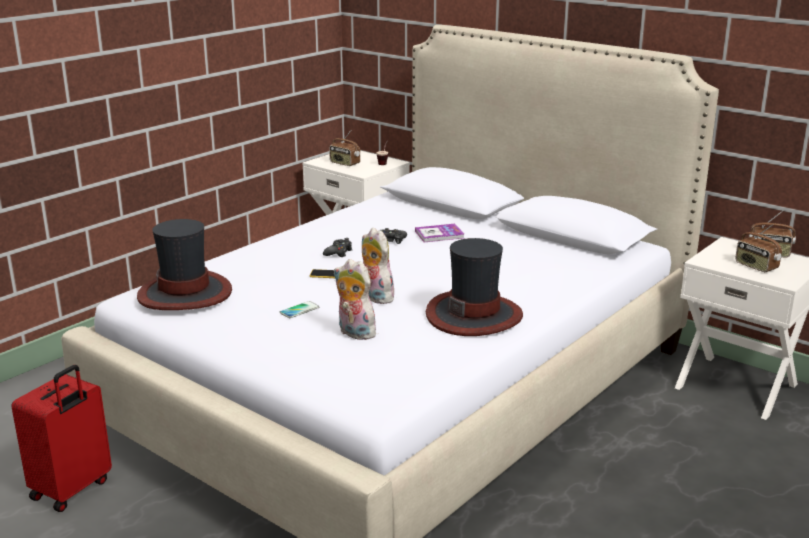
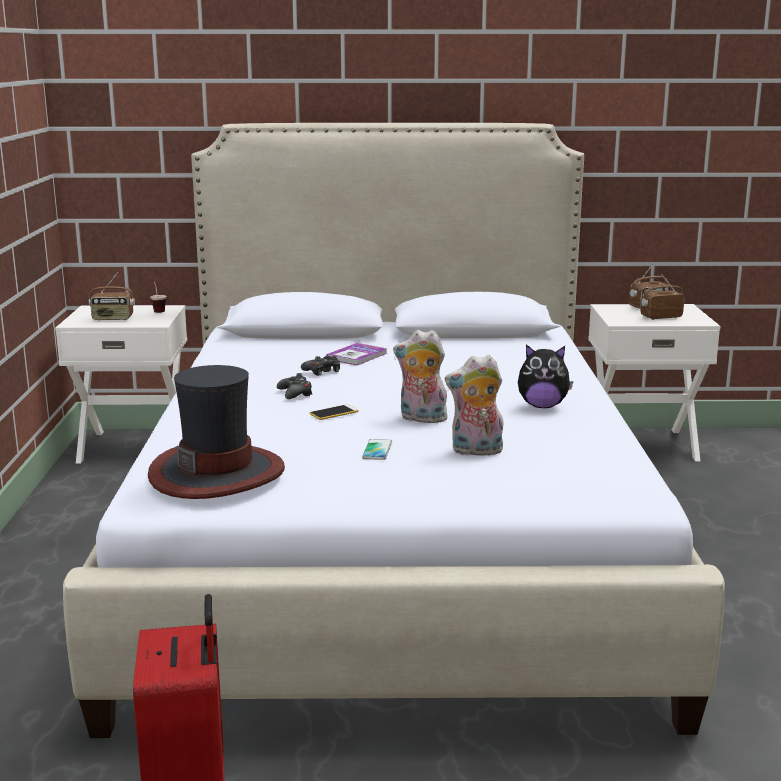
camera: 40 degrees left, 5 degrees down
hat [426,238,523,336] -> plush toy [518,345,573,408]
radio [735,224,782,272] -> radio turned 150 degrees clockwise [640,275,685,320]

